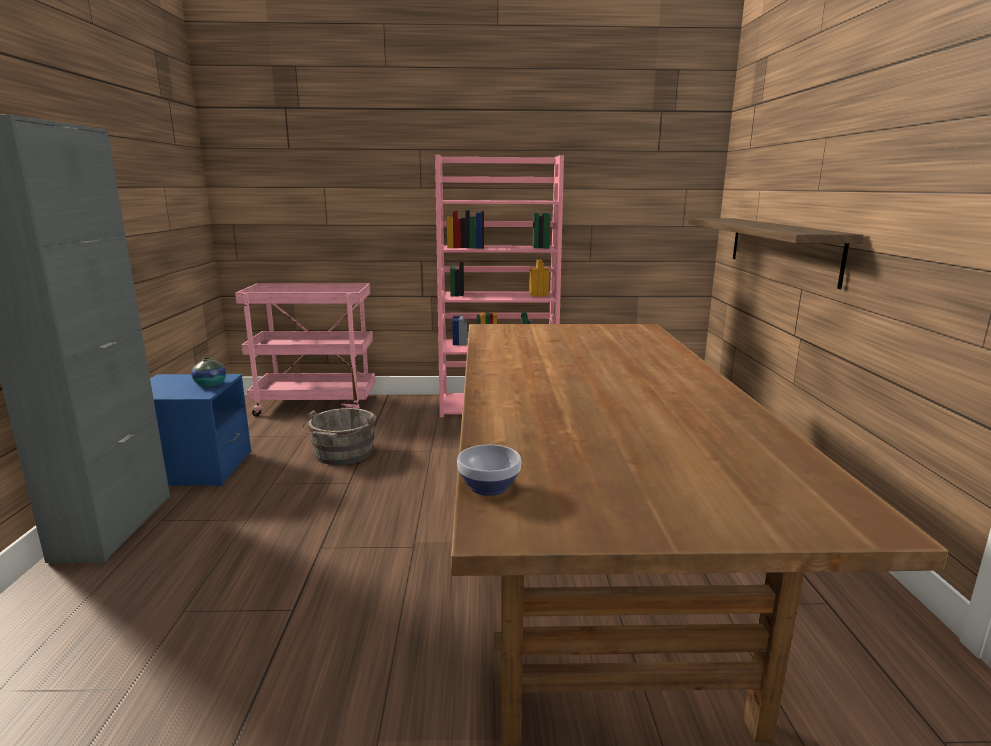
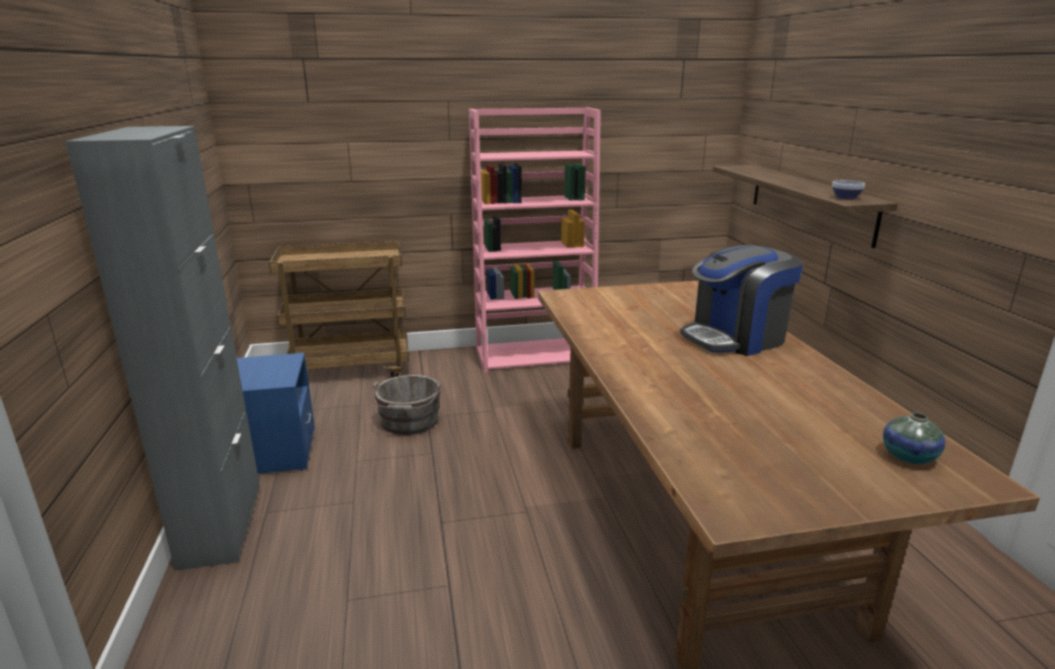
camera: 10 degrees left, 5 degrees up
vase [191,357,226,387] -> vase moved to [883,413,946,464]
pink cart [235,283,375,416] -> brown cart [269,241,409,377]
bowl [457,445,521,496] -> bowl moved to [832,180,865,200]
none -> coffee machine [680,245,803,356]

